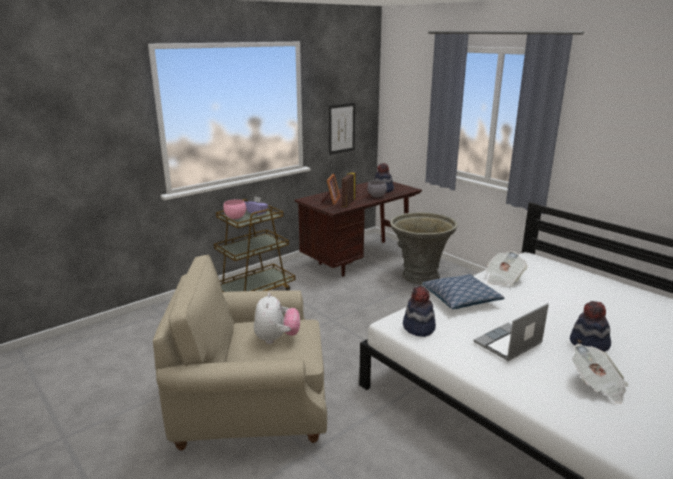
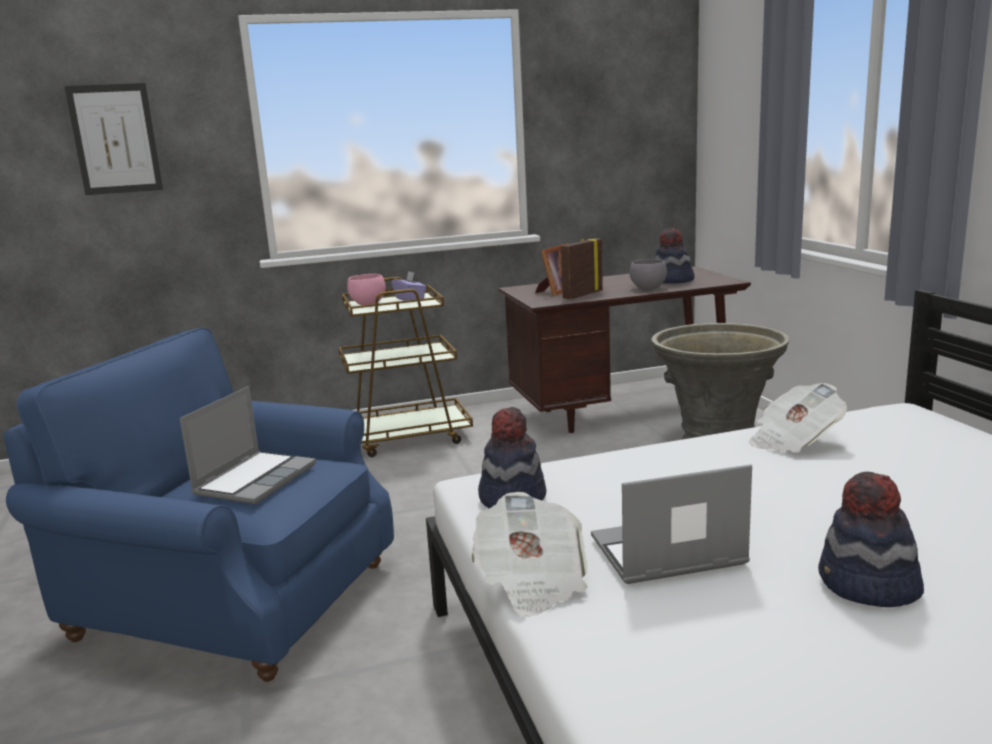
camera: 25 degrees right, 5 degrees down
beige armchair [153,255,327,450] -> blue armchair [3,328,394,682]
plush toy [254,293,300,344] -> laptop [180,386,316,504]
picture [329,103,355,155] -> picture moved to [64,83,163,195]
pillow [422,274,504,309] -> none
newspaper [572,344,628,404] -> newspaper moved to [471,492,587,617]

